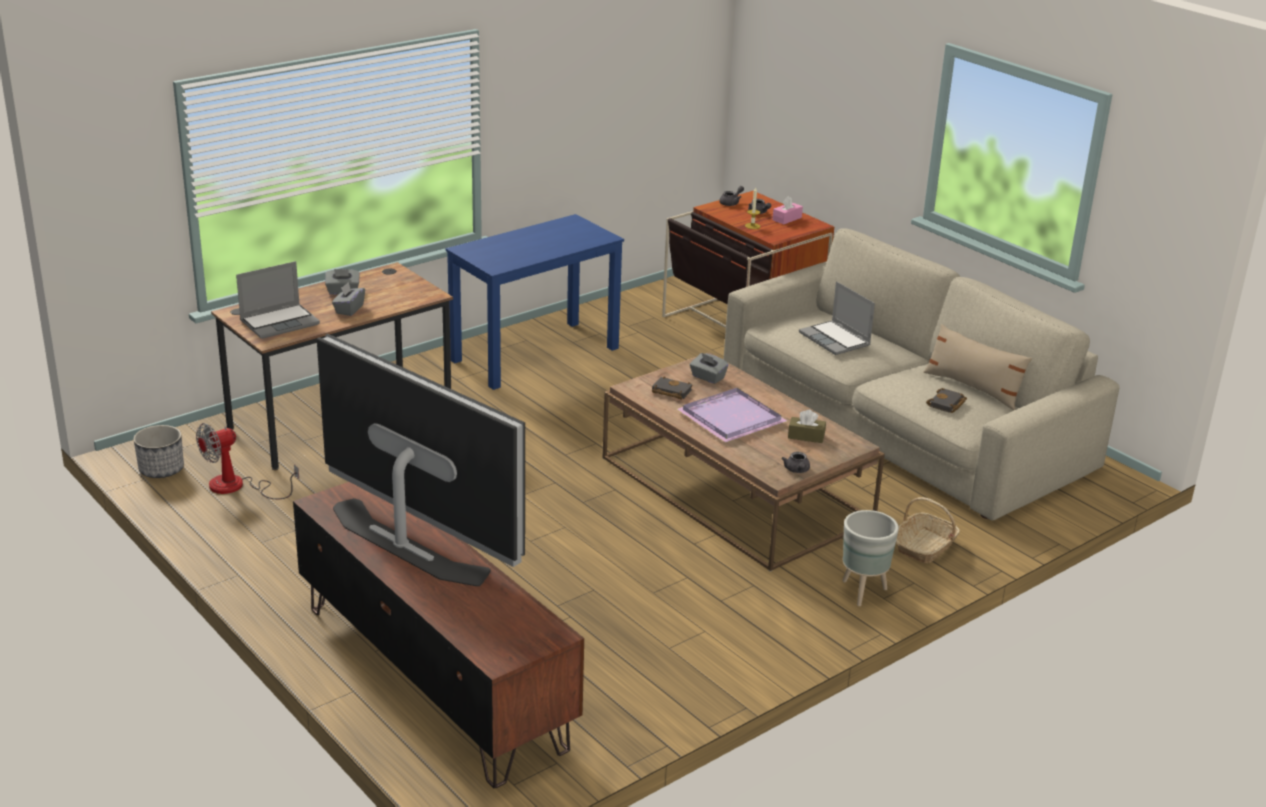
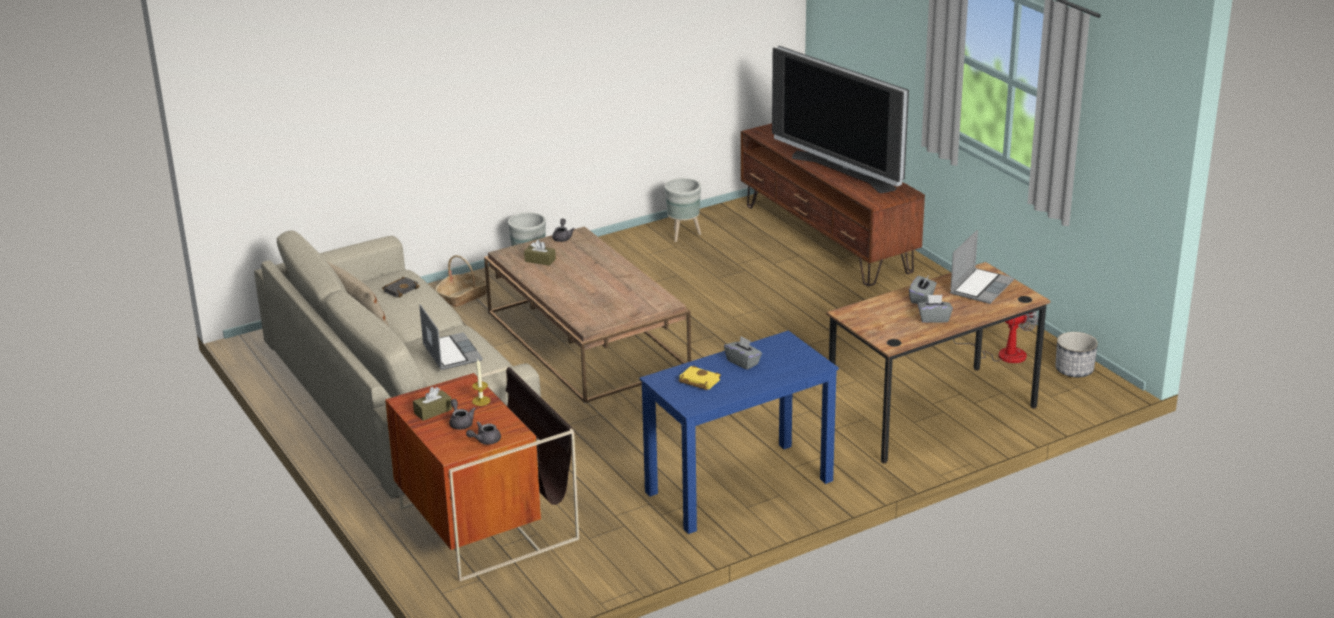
camera: 170 degrees left, 0 degrees up
laptop [236,261,320,339] -> laptop turned 150 degrees clockwise [950,230,1014,304]
black book [652,376,693,400] -> none
purple tray [677,388,787,442] -> none
grey tissue box [690,353,729,384] -> grey tissue box moved to [724,336,762,370]
pink tissue box [773,196,803,225] -> brown tissue box [413,387,452,421]
none -> grey planter [665,178,701,242]
none -> yellow book [679,365,721,390]

